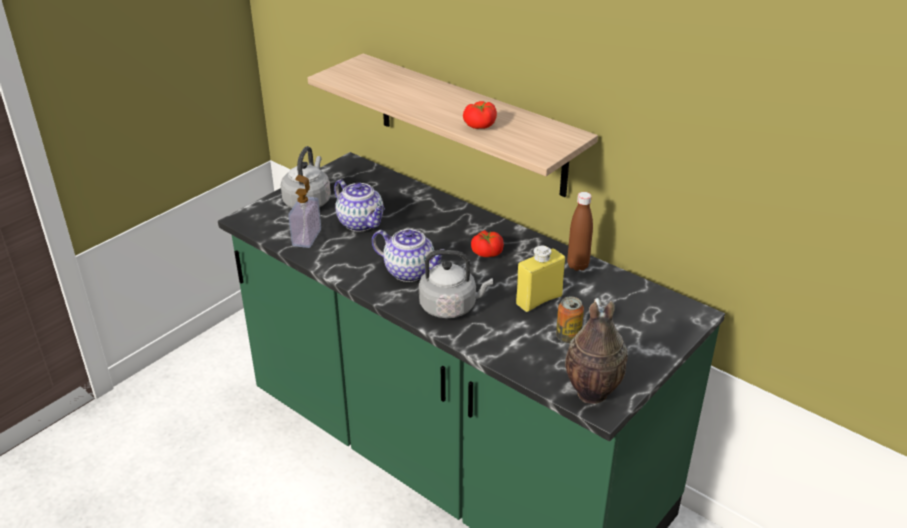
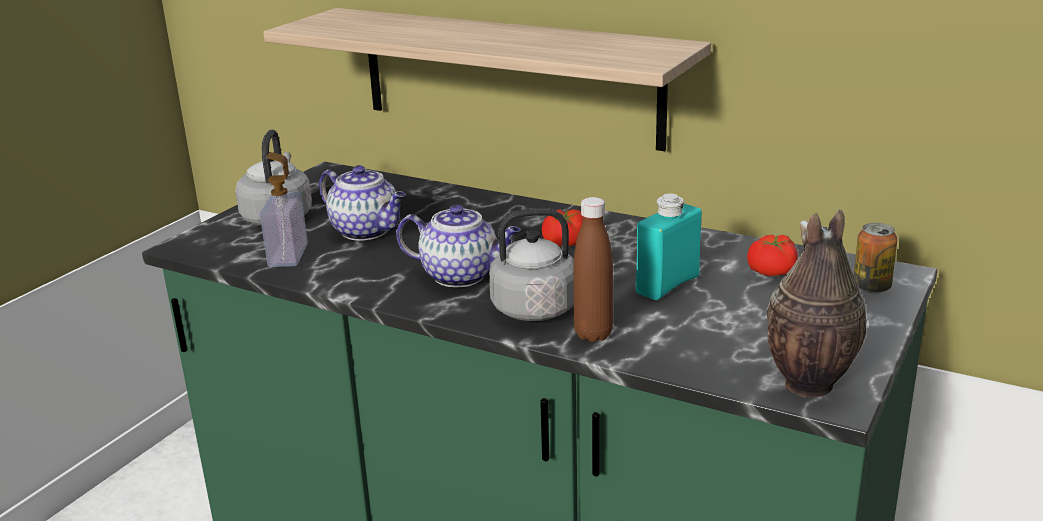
camera: 10 degrees left, 10 degrees down
tomato [463,101,497,129] -> tomato moved to [747,235,798,276]
yellow bottle [516,245,565,312] -> turquoise bottle [636,193,702,300]
can [556,297,584,343] -> can moved to [854,223,897,294]
brown bottle [567,192,593,271] -> brown bottle moved to [573,197,613,342]

